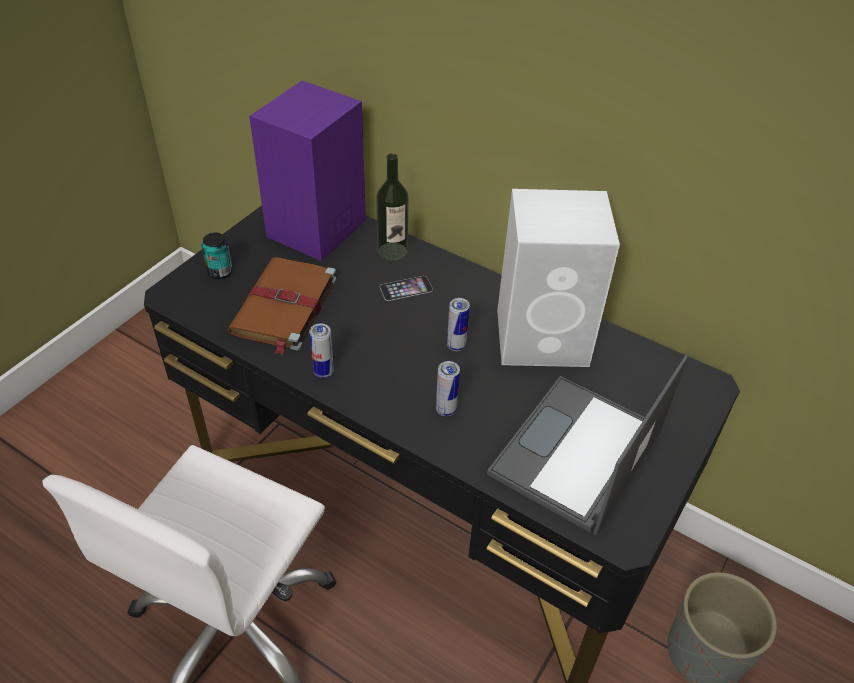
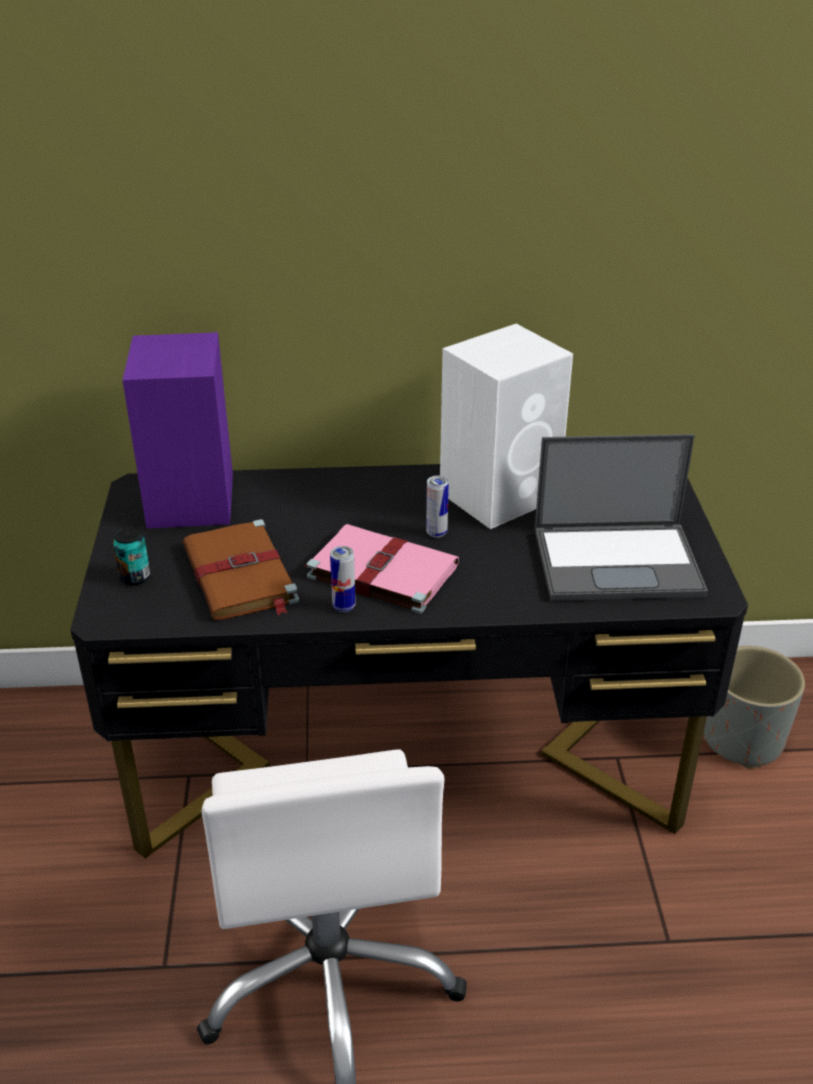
camera: 35 degrees left, 10 degrees down
bottle [376,153,409,261] -> none
phone [380,276,433,301] -> none
can [436,361,460,416] -> none
laptop [487,355,688,536] -> laptop turned 90 degrees counterclockwise [535,434,708,601]
none -> pink book [304,524,459,614]

